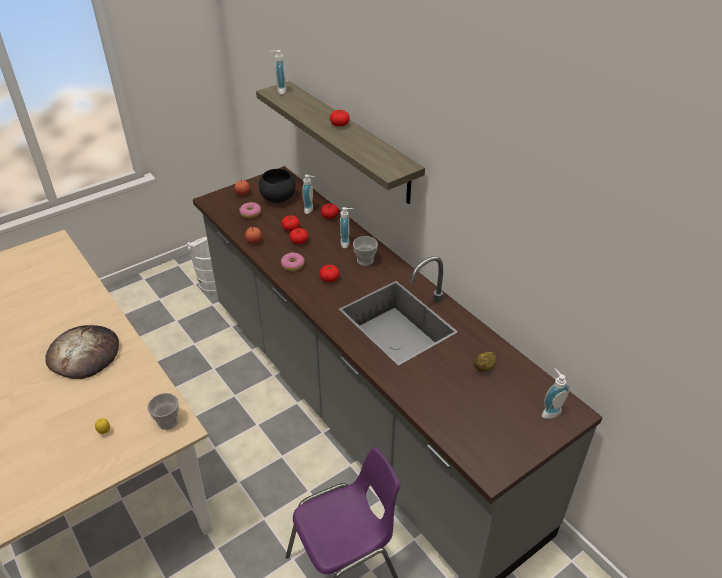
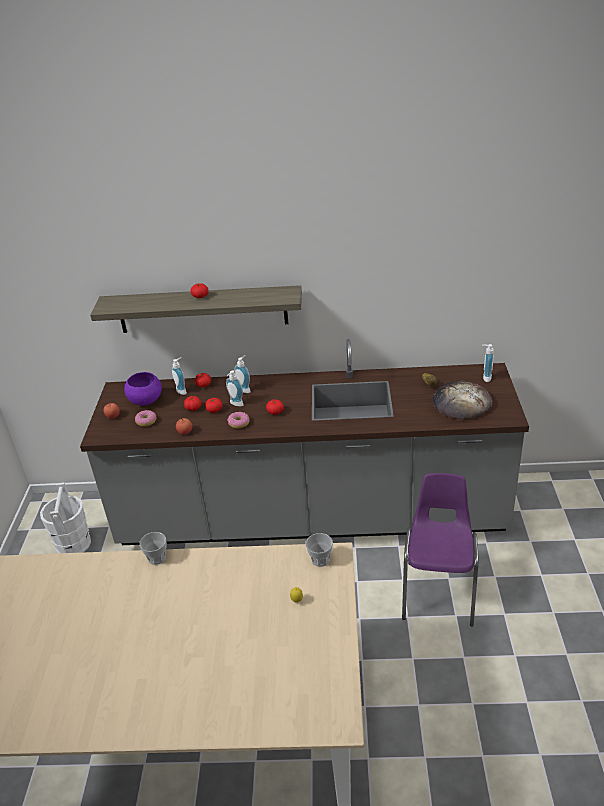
camera: 50 degrees left, 5 degrees down
bread [45,325,119,379] -> bread moved to [433,380,492,419]
black bowl [259,169,296,203] -> purple bowl [124,372,162,405]
soap dispenser [270,50,286,95] -> soap dispenser moved to [226,370,244,406]
cup [353,236,378,266] -> cup moved to [139,532,167,565]

